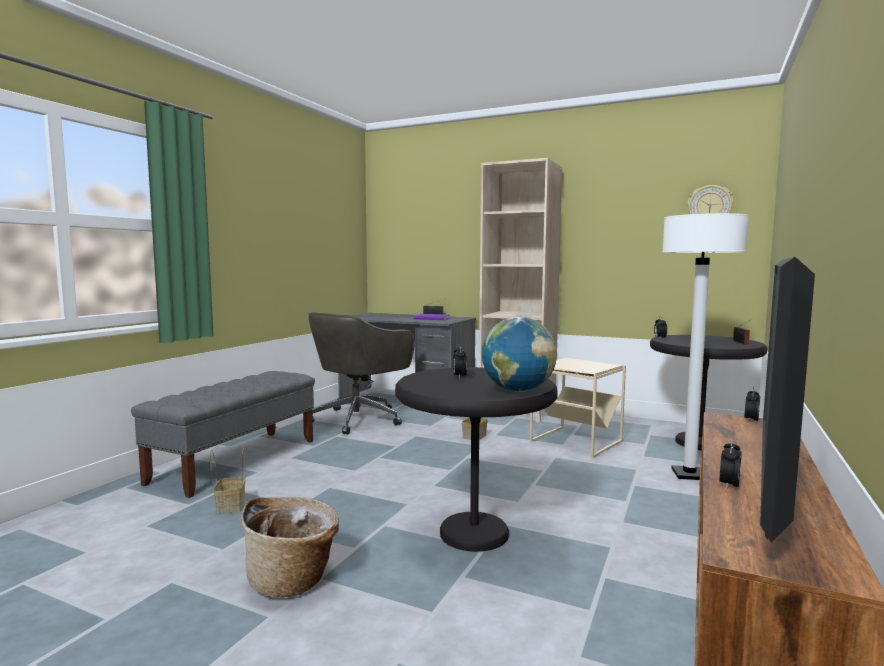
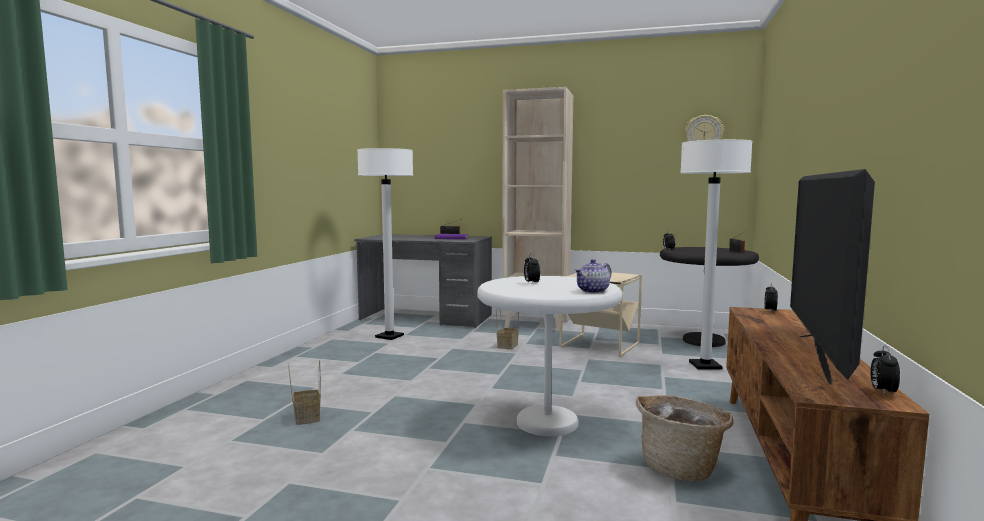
camera: 10 degrees left, 0 degrees up
grey bench [131,371,315,498] -> none
basket [241,497,339,598] -> basket moved to [635,395,734,482]
grey office chair [308,312,415,435] -> white floor lamp [357,148,413,340]
black side table [395,367,558,552] -> white side table [477,276,622,436]
globe [482,317,557,392] -> teapot [574,259,611,293]
alarm clock [720,438,742,490] -> alarm clock moved to [871,345,900,396]

